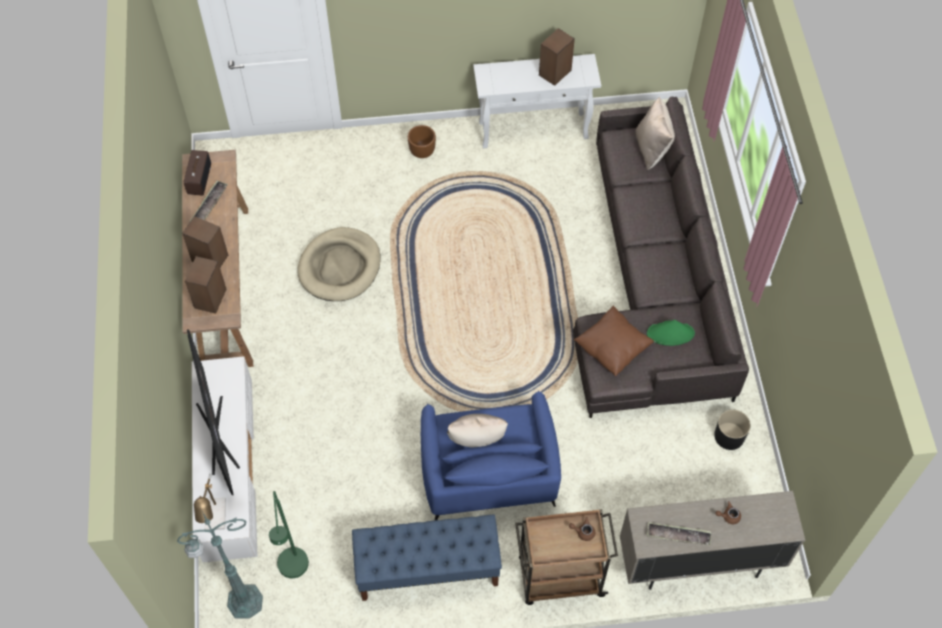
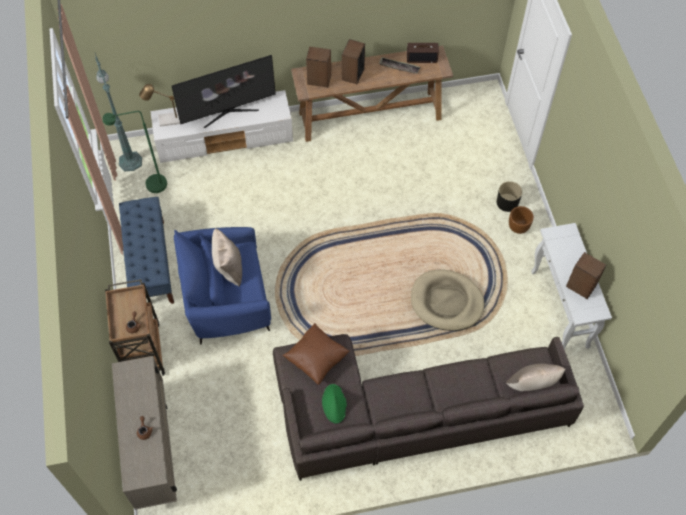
camera: 85 degrees right, 0 degrees up
beige dog bed [297,227,380,301] -> beige dog bed moved to [411,269,485,331]
tray [647,522,711,545] -> none
black planter [714,410,751,450] -> black planter moved to [497,181,522,212]

